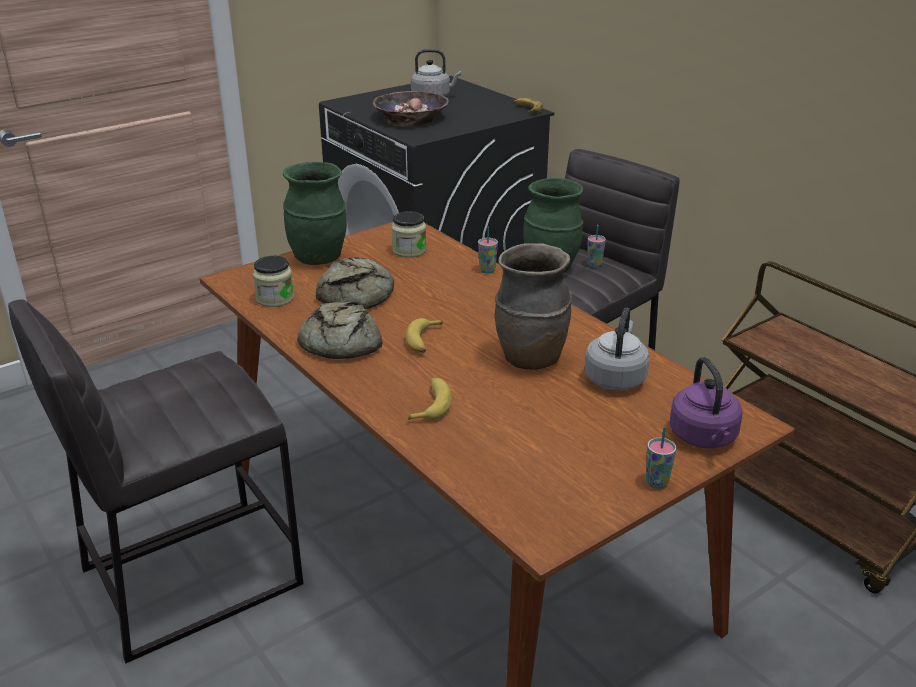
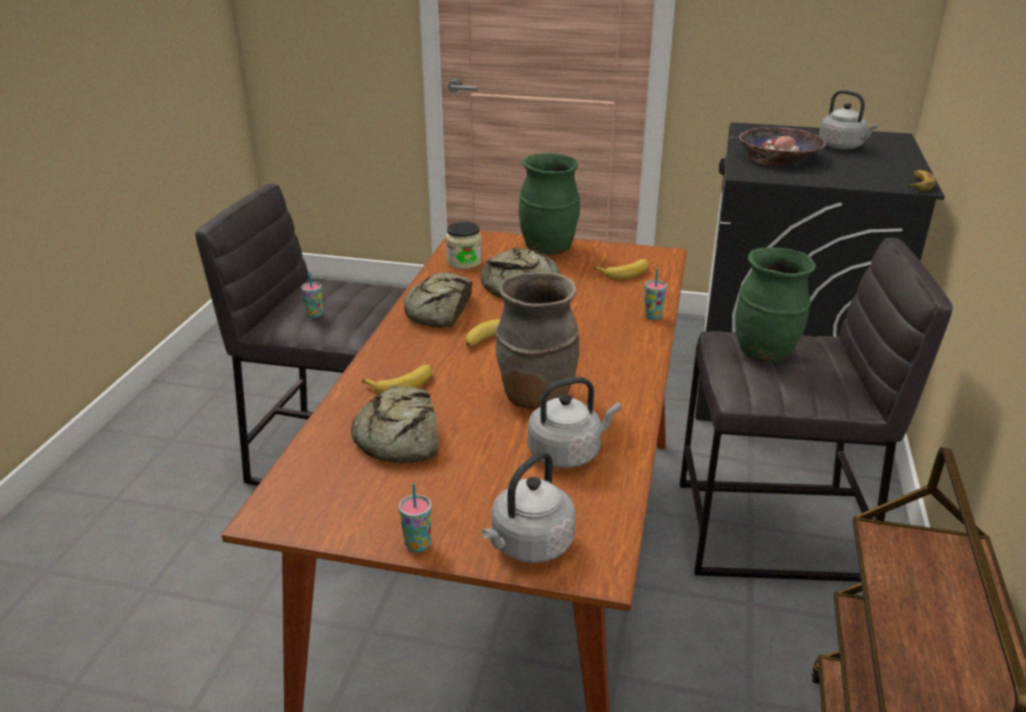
camera: 50 degrees right, 0 degrees up
jar [391,211,426,257] -> banana [593,259,649,280]
cup [587,225,606,268] -> cup moved to [301,271,323,318]
purple kettle [669,357,742,449] -> grey kettle [481,451,576,563]
none -> bread [351,386,438,463]

